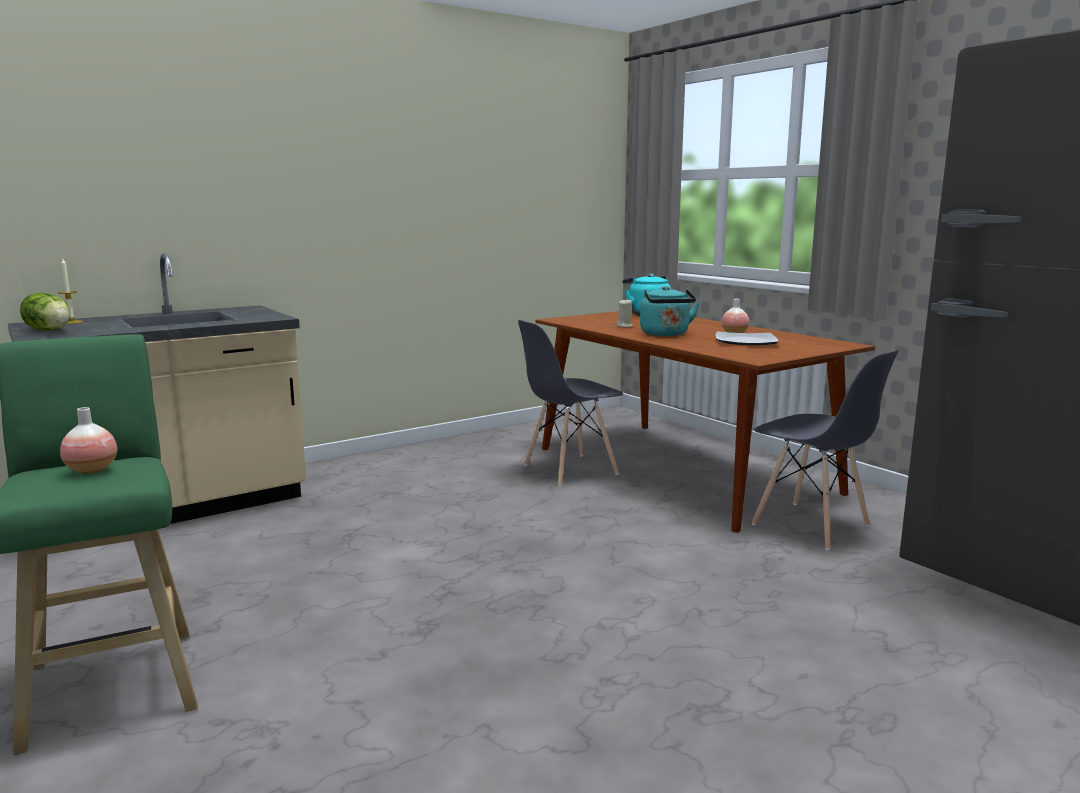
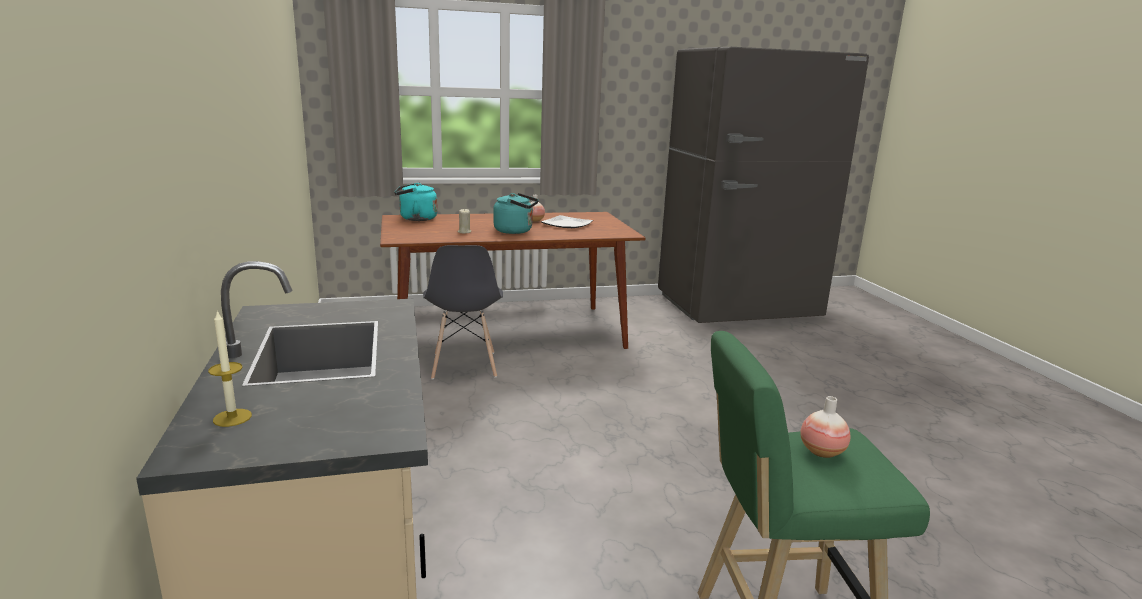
camera: 70 degrees left, 5 degrees up
lettuce [20,293,70,331] -> none
grey chair [751,350,898,550] -> none

